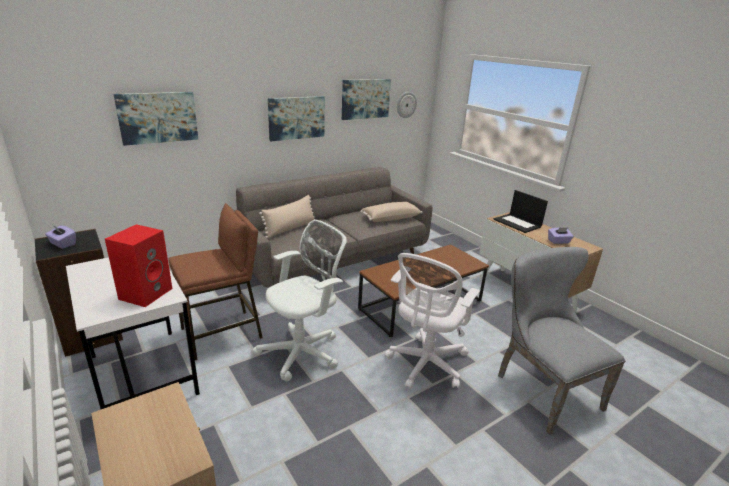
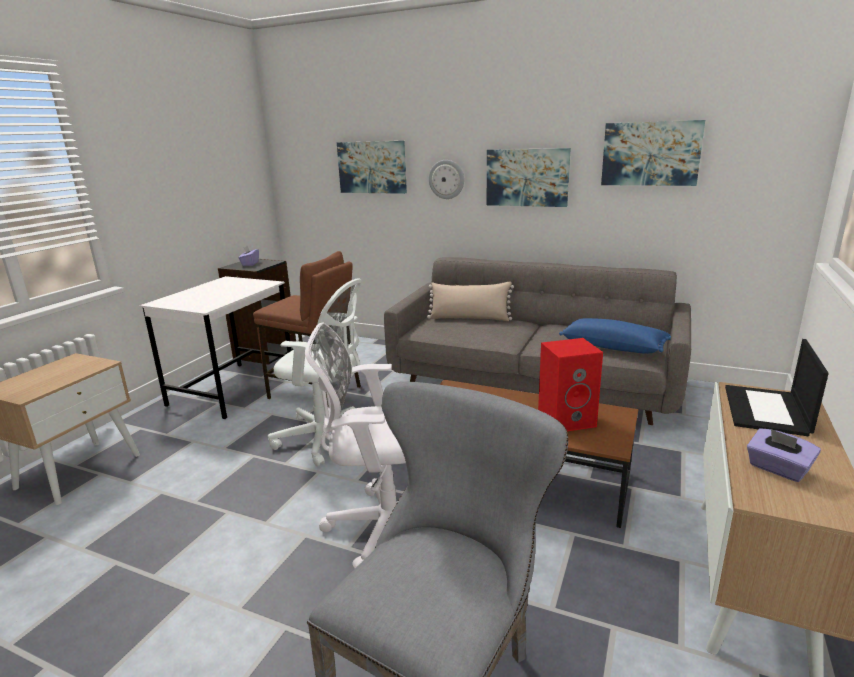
camera: 60 degrees right, 5 degrees down
red speaker [105,224,173,307] -> red speaker moved to [538,338,603,431]
beige pillow [360,202,423,222] -> blue pillow [559,318,671,354]
wall clock [397,92,417,118] -> wall clock moved to [429,160,464,199]

